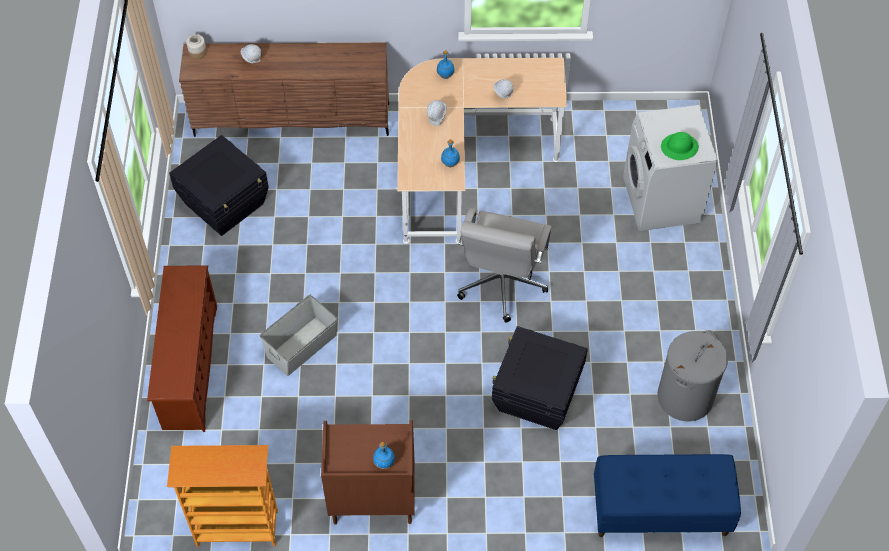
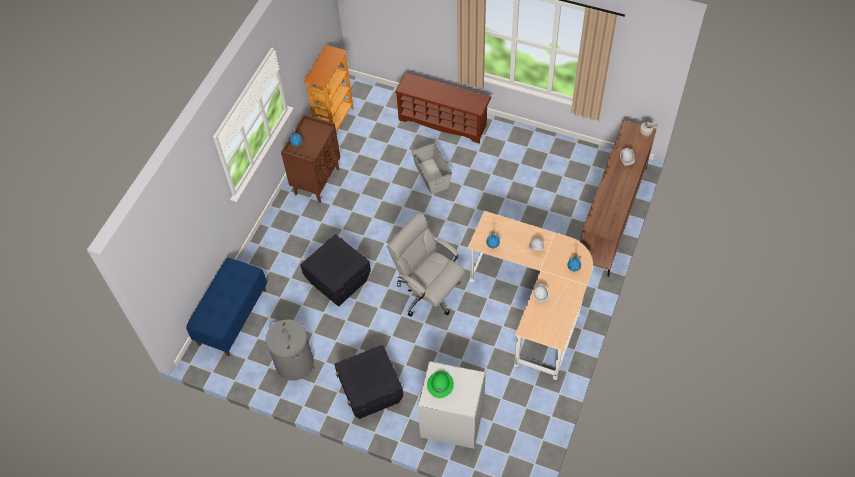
camera: 115 degrees right, 0 degrees up
black storage box [169,135,269,236] -> black storage box moved to [334,345,403,419]

